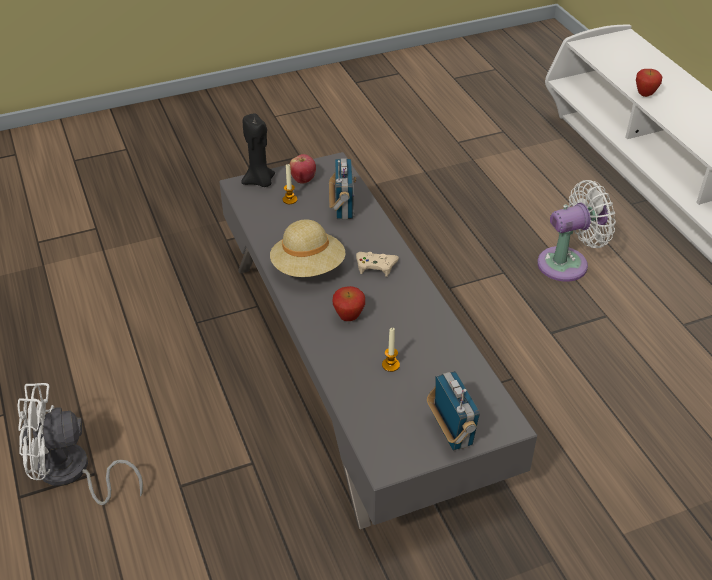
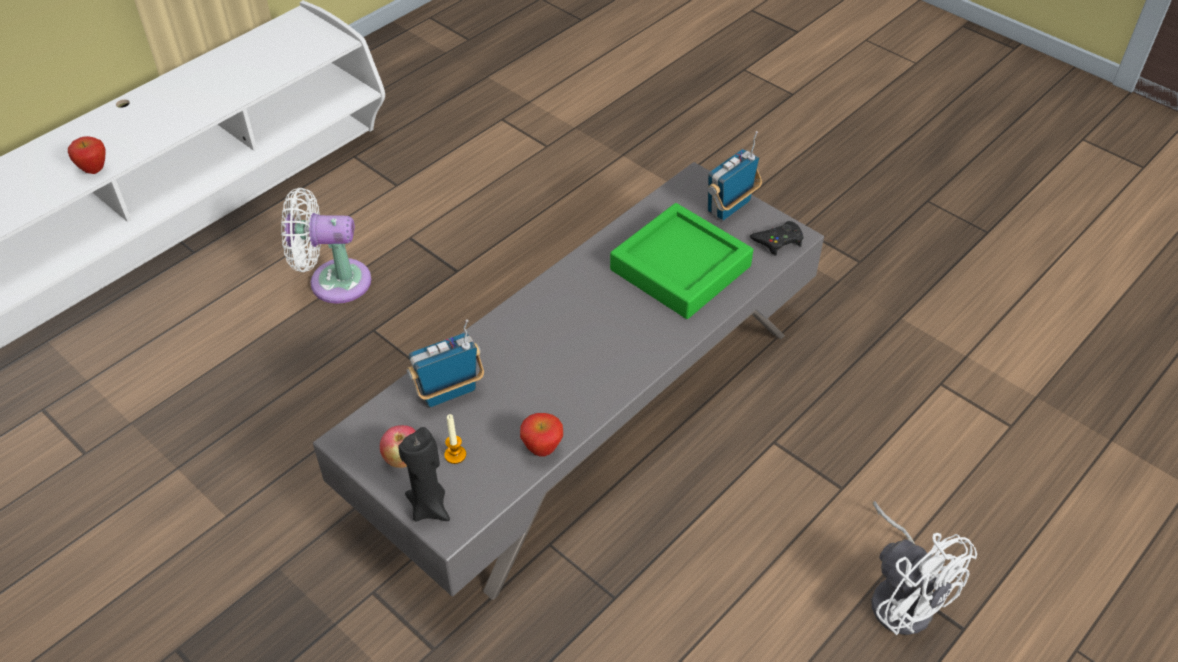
camera: 115 degrees left, 5 degrees up
beige hat [270,219,346,277] -> none
apple [333,286,365,321] -> apple moved to [520,413,563,457]
beige game controller [356,252,399,277] -> none
candle [382,328,400,372] -> green tray [610,203,753,319]
white fan [537,180,616,282] -> white fan turned 45 degrees counterclockwise [281,188,371,304]
none -> black game controller [750,221,804,256]

